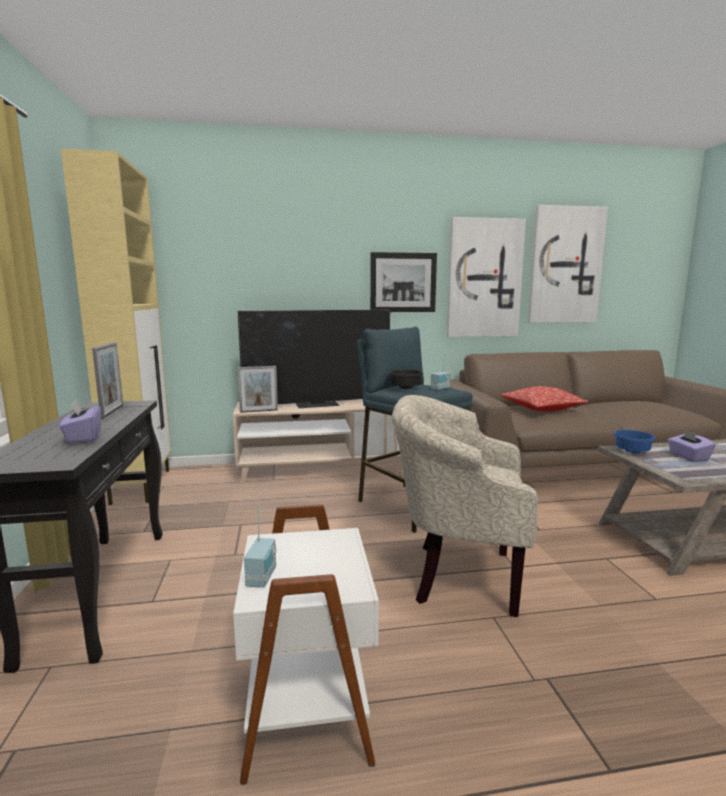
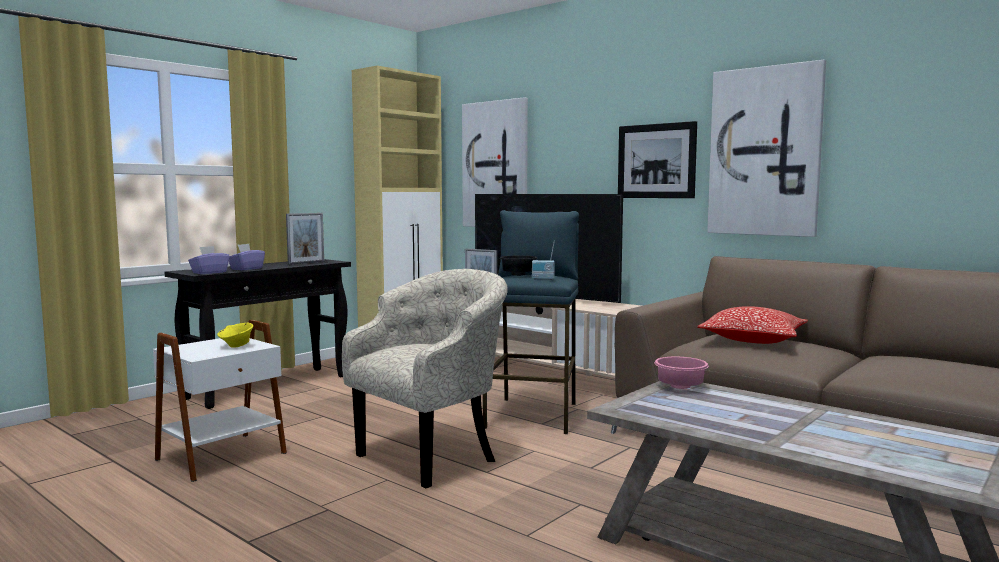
camera: 50 degrees right, 5 degrees down
radio [244,505,277,588] -> none
beige armchair [392,395,538,617] -> beige armchair turned 75 degrees clockwise [342,269,508,488]
picture [528,205,608,323] -> picture moved to [462,97,528,227]
blue bowl [614,430,656,453] -> pink bowl [654,357,709,389]
purple tissue box [668,428,716,462] -> purple tissue box moved to [188,246,229,274]
none -> yellow bowl [217,322,253,348]

